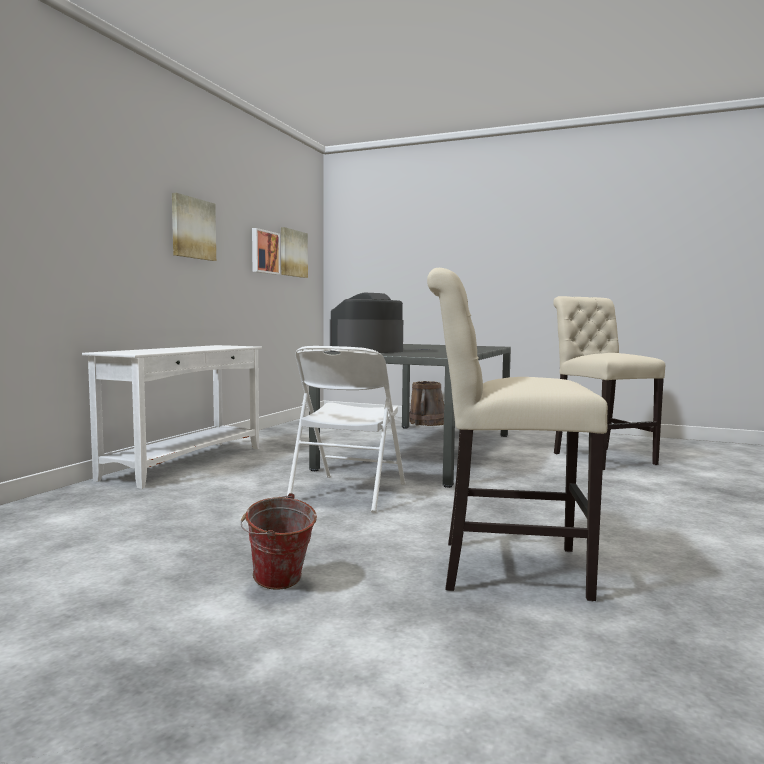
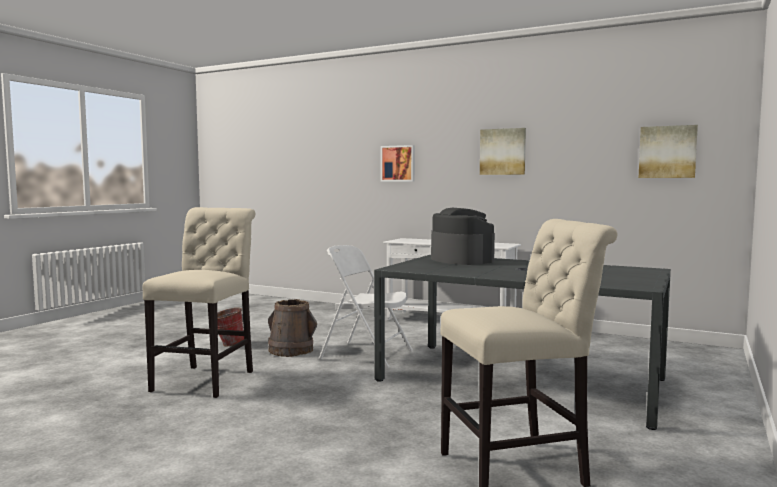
camera: 95 degrees right, 0 degrees up
picture [252,228,280,275] -> picture moved to [381,145,415,181]
brown bucket [409,381,444,426] -> brown bucket moved to [268,299,317,357]

